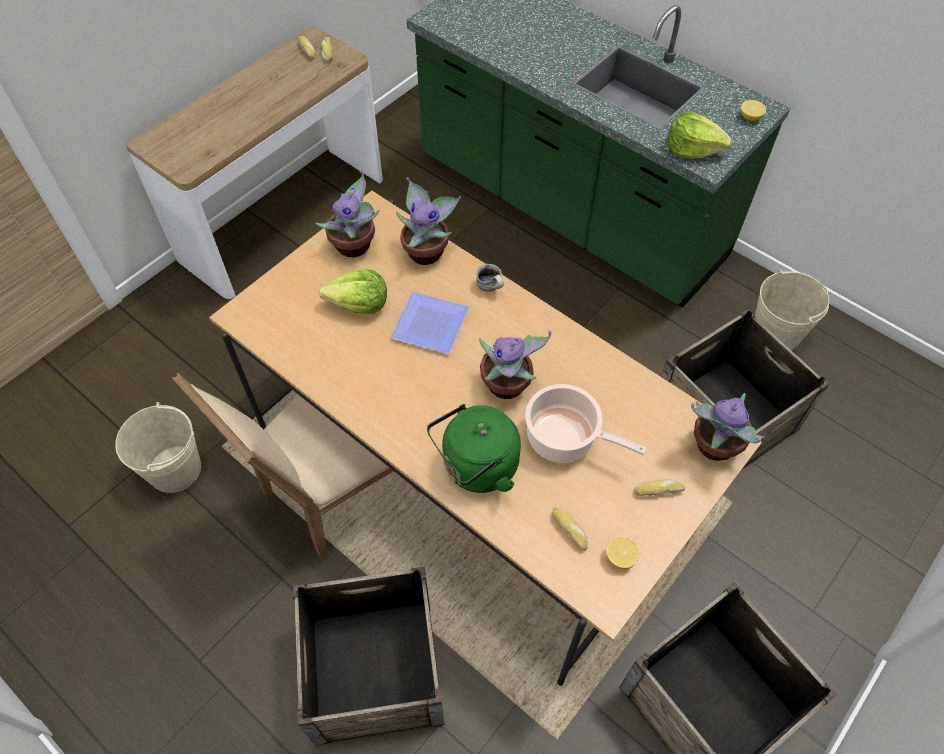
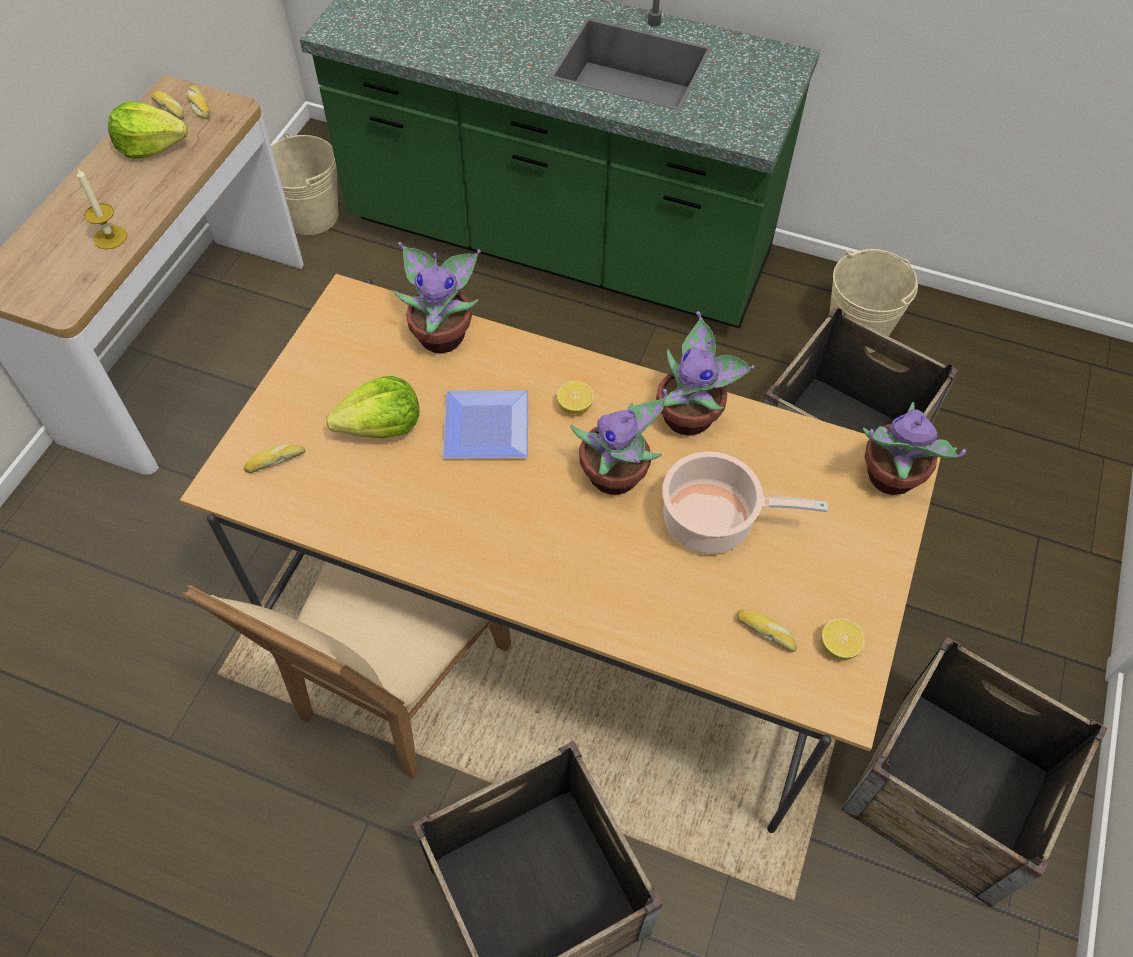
camera: 20 degrees left, 0 degrees up
beige bucket [115,402,201,493] -> beige bucket moved to [271,134,338,235]
potted plant [315,169,380,257] -> potted plant moved to [656,311,755,436]
green kettle [427,404,521,493] -> none
mug [476,264,504,291] -> none
bread [634,479,685,496] -> bread moved to [243,444,305,473]
lettuce [668,111,732,159] -> lettuce moved to [108,102,188,159]
lemon [741,100,766,121] -> lemon moved to [557,381,594,414]
none -> candle [77,169,127,249]

